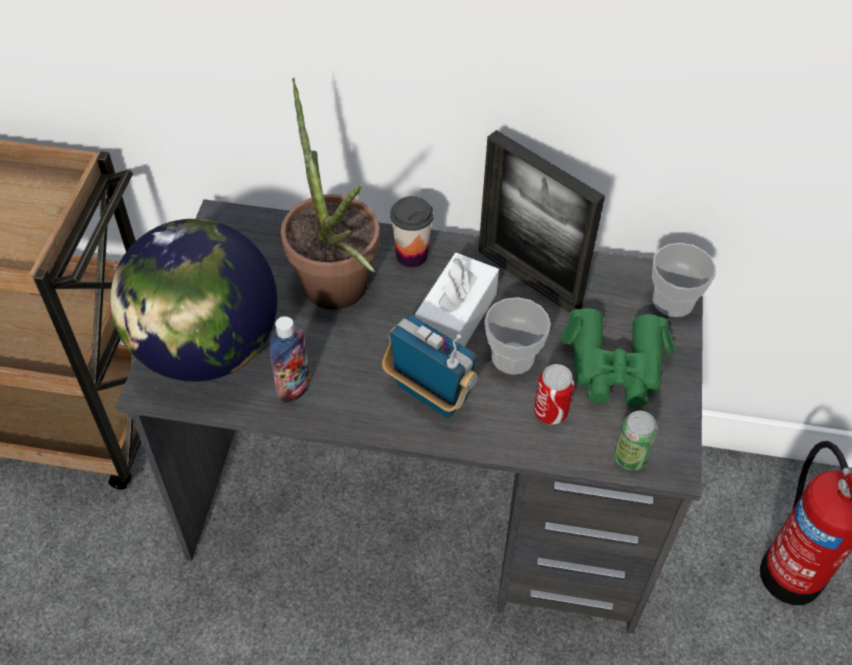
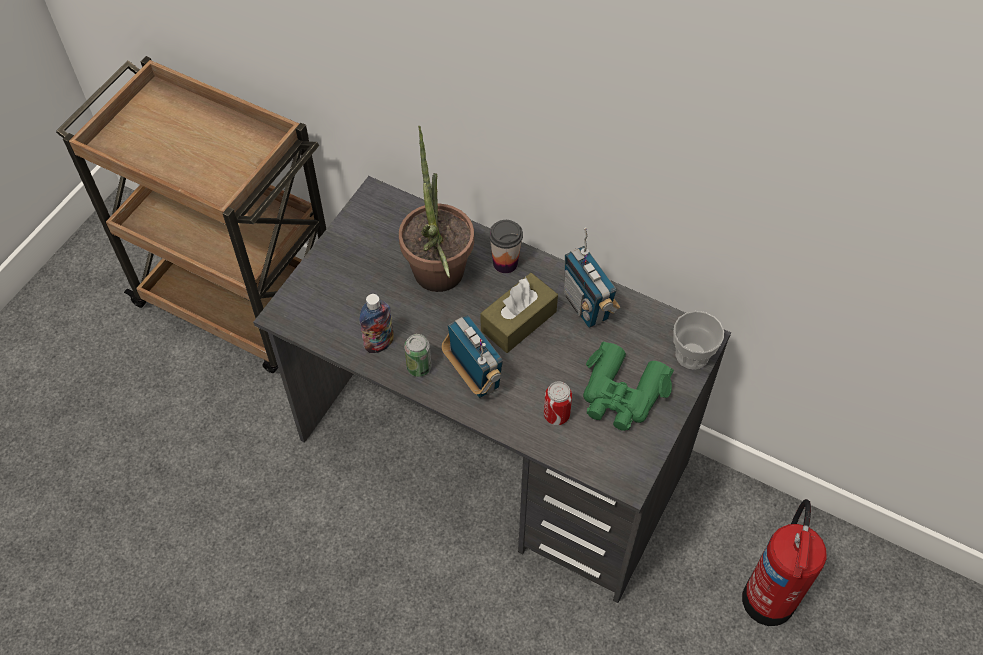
camera: 20 degrees right, 5 degrees up
globe [110,219,277,382] -> none
white tissue box [415,253,499,347] -> brown tissue box [480,273,558,353]
picture frame [478,130,605,313] -> radio [564,227,620,328]
cup [484,297,551,375] -> none
can [614,411,658,470] -> can moved to [404,334,431,377]

